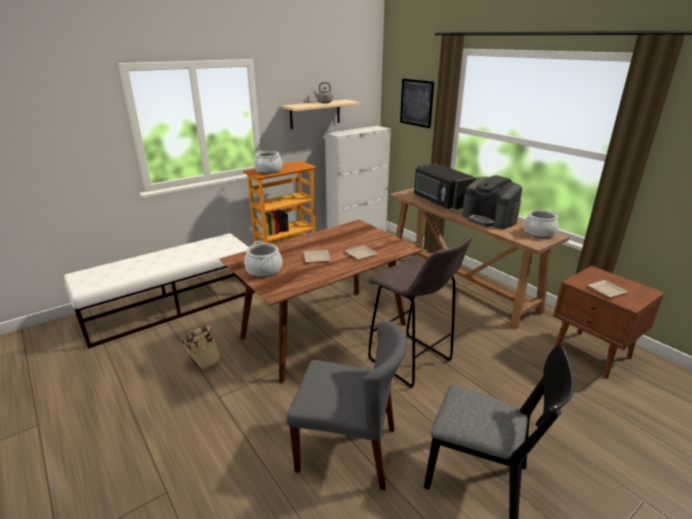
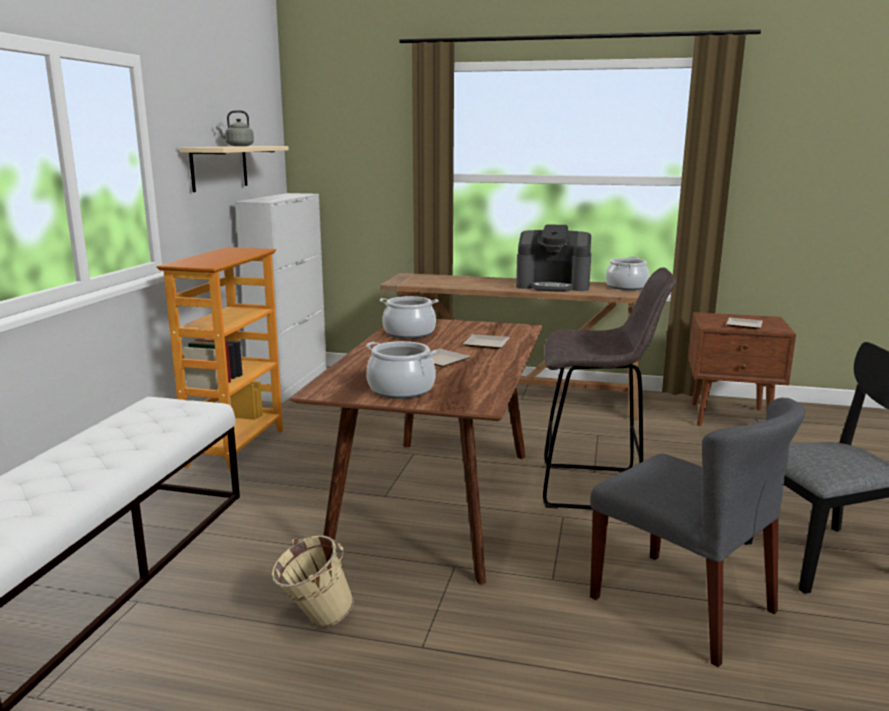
camera: 40 degrees left, 10 degrees down
cooking pot [254,150,282,174] -> cooking pot moved to [380,296,439,339]
grey chair [287,321,407,490] -> grey chair turned 75 degrees clockwise [590,398,805,667]
picture [400,79,434,128] -> none
black microwave [414,163,477,211] -> none

